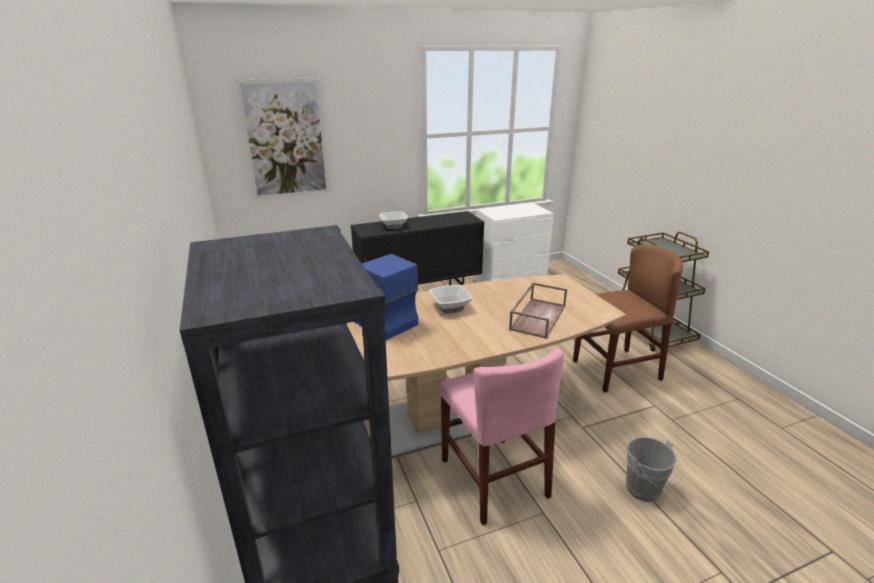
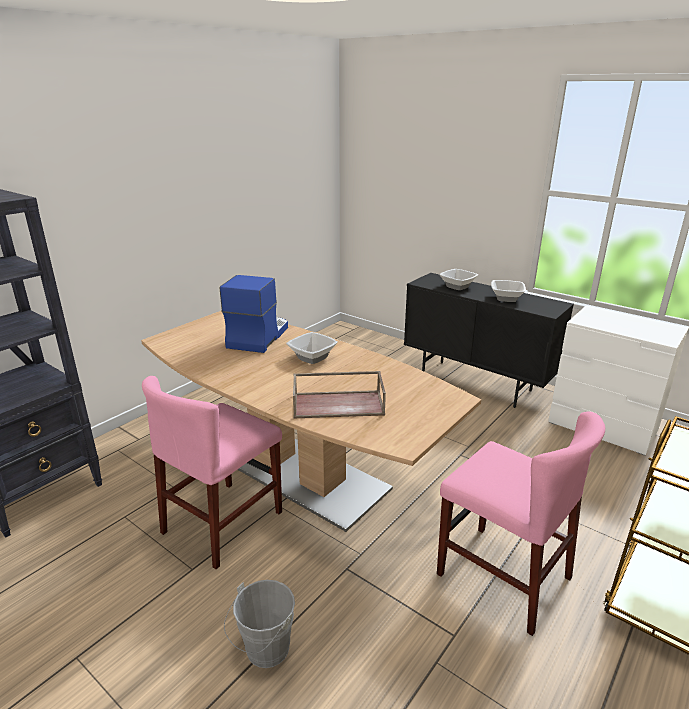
camera: 60 degrees right, 0 degrees up
picture [235,78,330,200] -> none
brown chair [573,245,683,393] -> pink chair [437,411,605,636]
none -> bowl [491,280,526,302]

